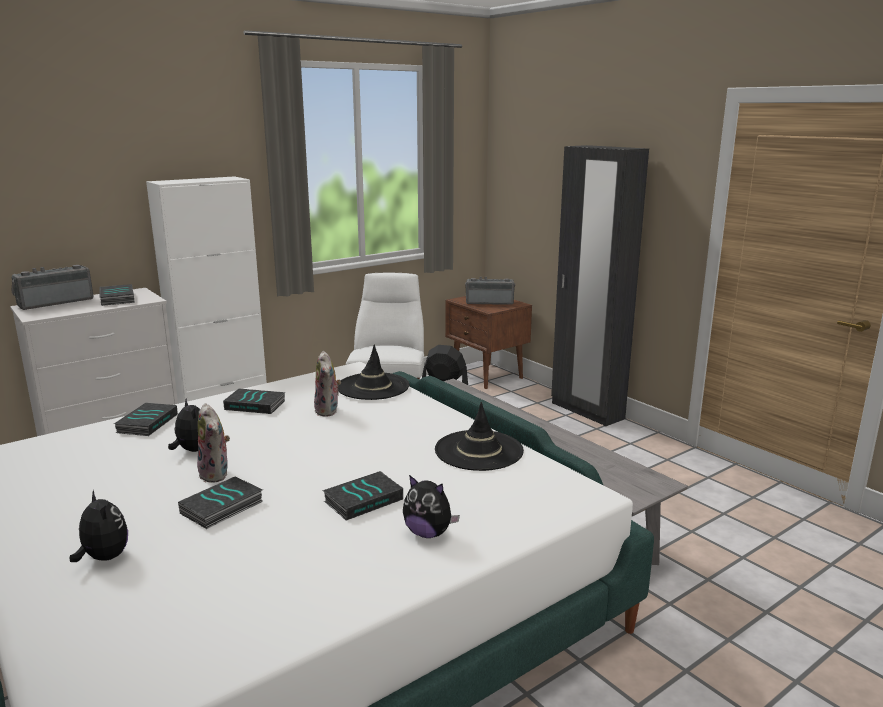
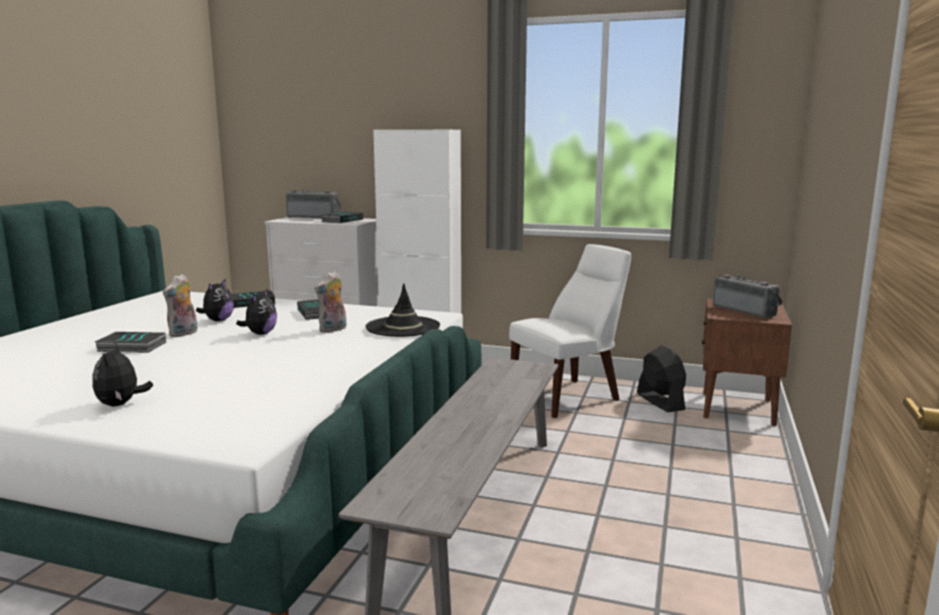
camera: 55 degrees right, 5 degrees down
plush toy [69,490,128,562] -> plush toy moved to [236,288,277,335]
book [322,471,403,521] -> none
black hat [435,402,524,471] -> none
black wardrobe [551,145,649,426] -> none

